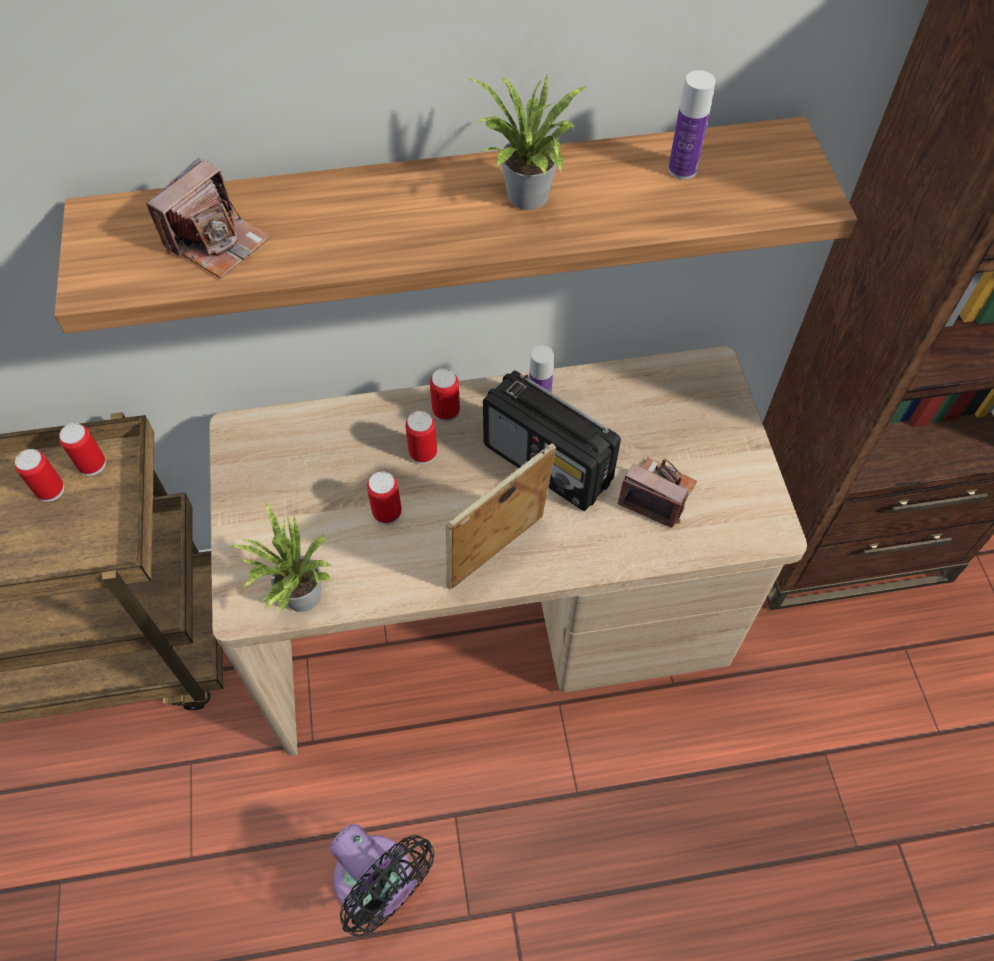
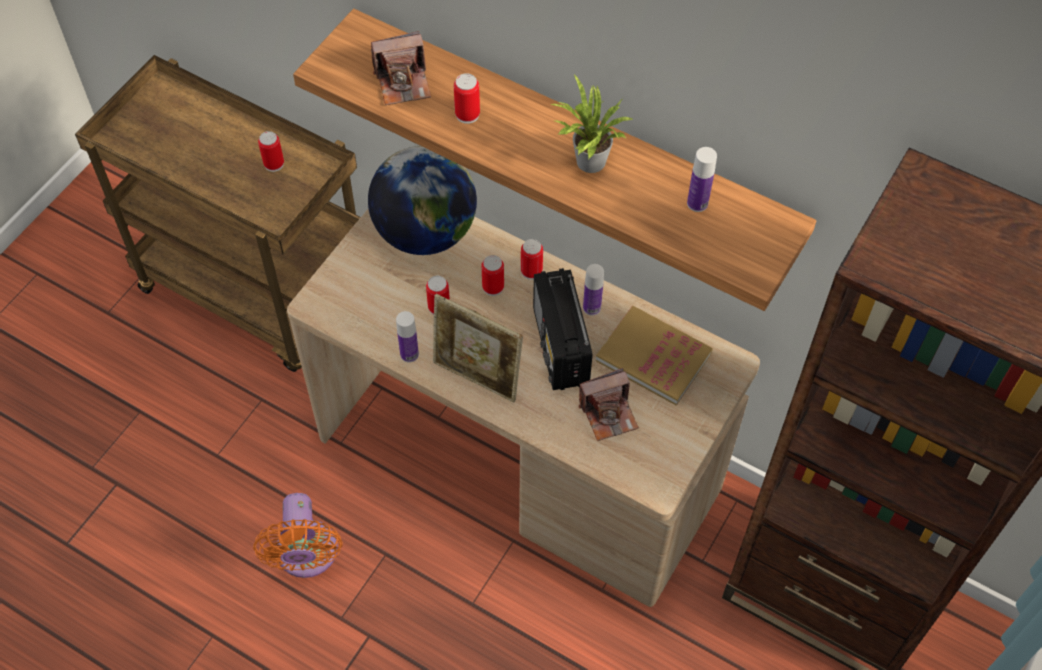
camera: 40 degrees right, 0 degrees up
can [59,423,106,476] -> can moved to [454,73,480,124]
potted plant [228,500,332,613] -> none
black fan [330,824,435,937] -> orange fan [253,493,343,578]
picture frame [446,443,556,590] -> picture frame turned 150 degrees counterclockwise [433,294,523,402]
camera [618,458,697,528] -> camera turned 90 degrees clockwise [579,368,639,441]
none -> globe [368,146,477,255]
none -> bottle [396,311,419,363]
none -> book [596,306,713,406]

